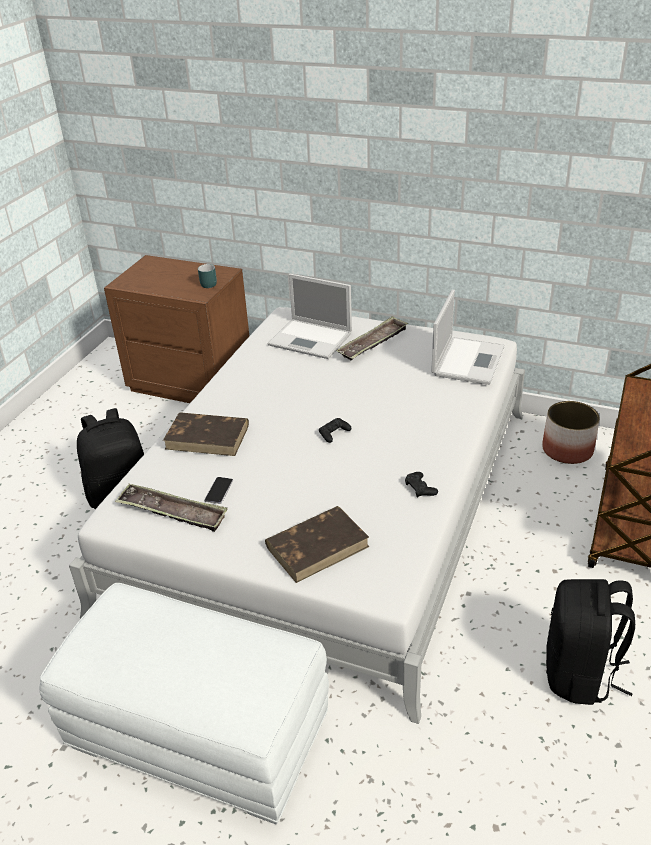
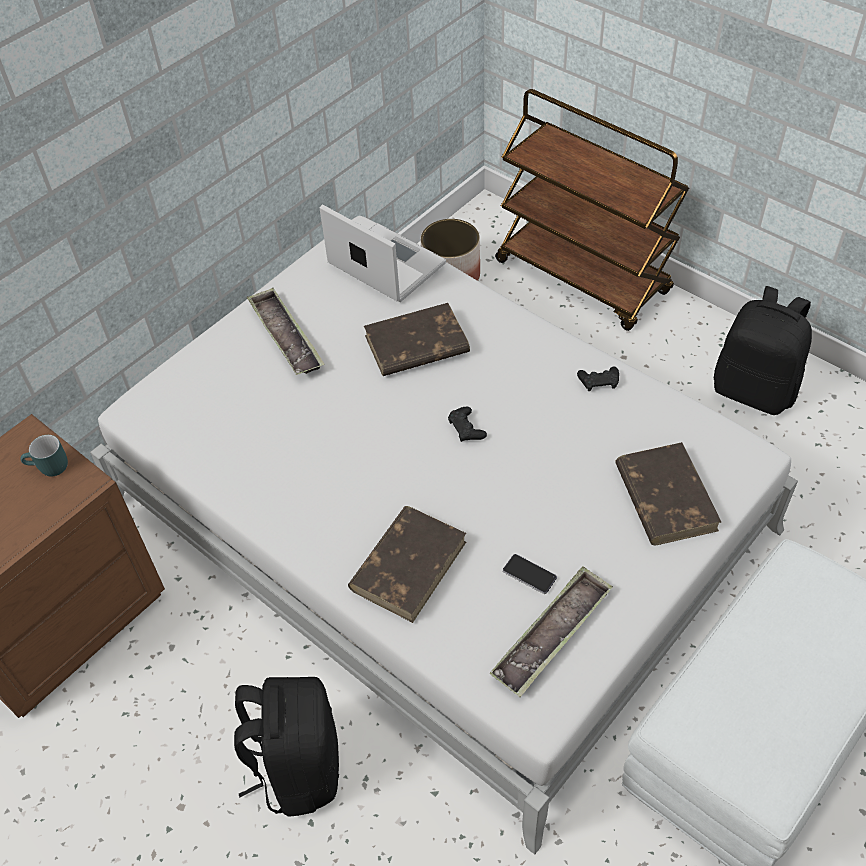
camera: 70 degrees left, 15 degrees up
laptop [267,274,352,359] -> none
none -> brown book [364,303,470,376]

